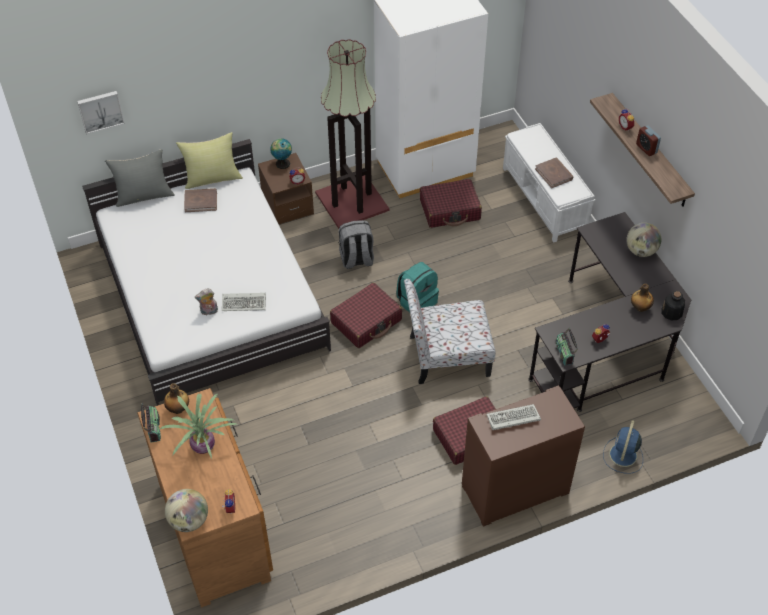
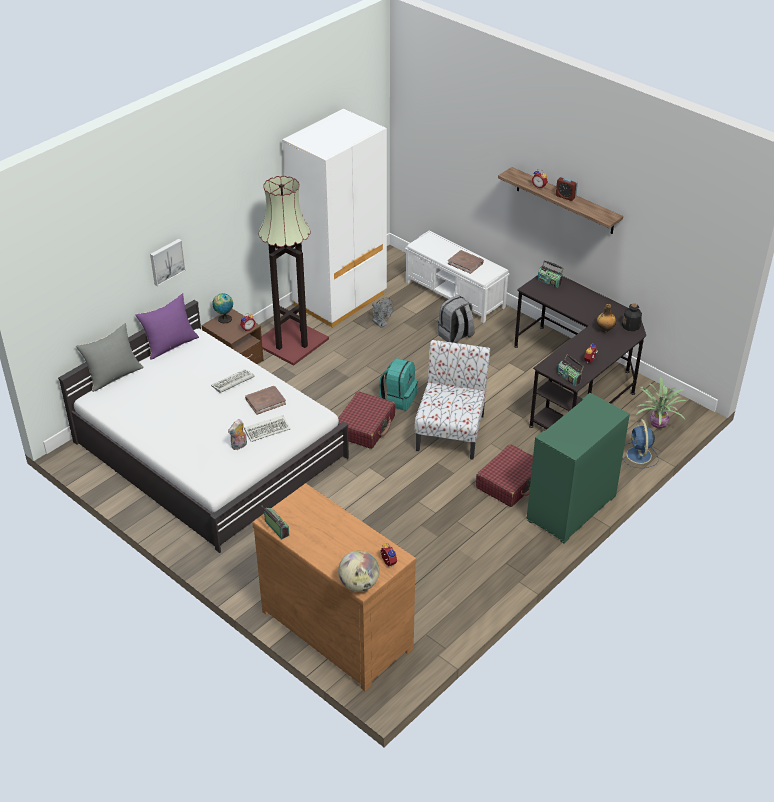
camera: 25 degrees left, 10 degrees down
picture [77,91,125,134] -> picture moved to [150,239,186,286]
potted plant [160,393,237,458] -> potted plant moved to [636,377,687,428]
bottle [164,383,189,414] -> none
yellow pillow [176,132,243,189] -> purple pillow [135,293,199,360]
brown book [184,188,217,212] -> brown book moved to [245,386,286,415]
grey backpack [339,220,374,269] -> grey backpack moved to [438,295,475,343]
chair [404,279,496,384] -> chair turned 135 degrees clockwise [415,340,490,460]
red suitcase [420,179,482,228] -> grey fan [372,298,394,328]
brown cabinet [462,385,585,527] -> green cabinet [527,393,630,543]
keyboard [486,404,541,430] -> keyboard moved to [211,369,254,393]
globe [626,223,661,257] -> none
none -> radio [538,260,564,288]

